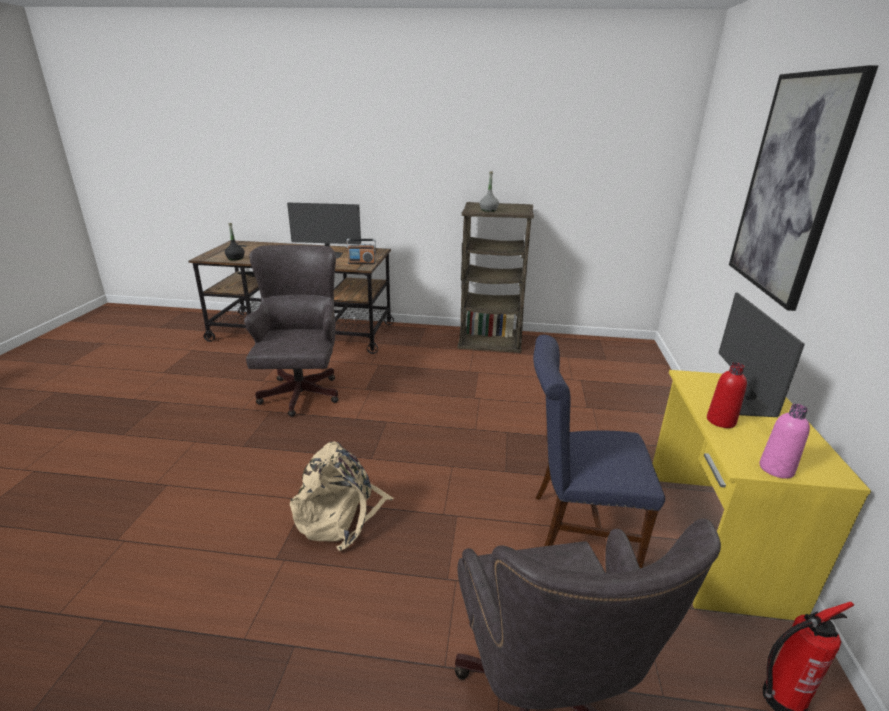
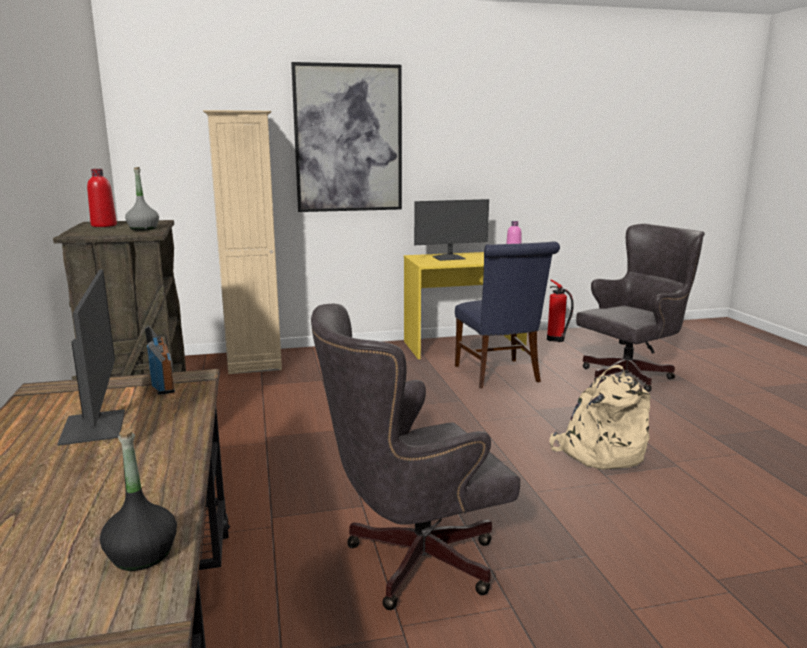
camera: 110 degrees left, 10 degrees down
red bottle [707,362,747,428] -> red bottle moved to [87,169,117,227]
none -> beige cabinet [203,110,282,374]

